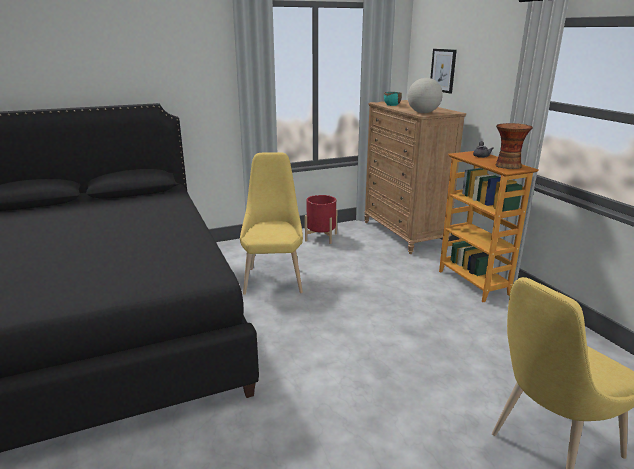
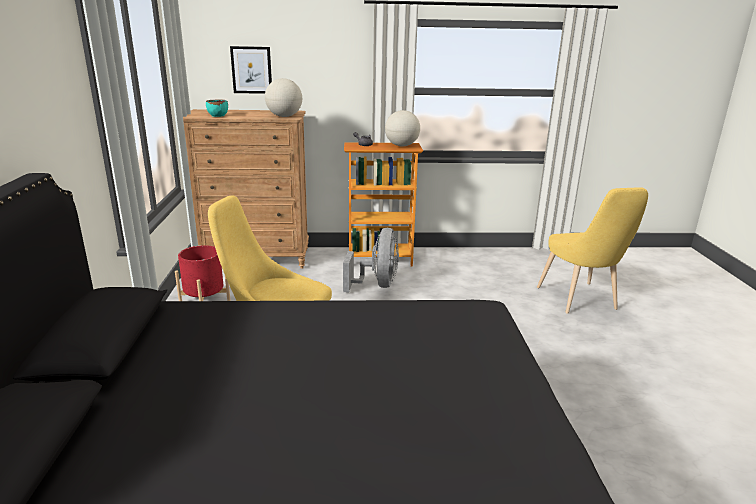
camera: 70 degrees left, 0 degrees up
vase [496,123,533,169] -> globe [385,110,420,146]
none -> grey fan [343,228,399,293]

